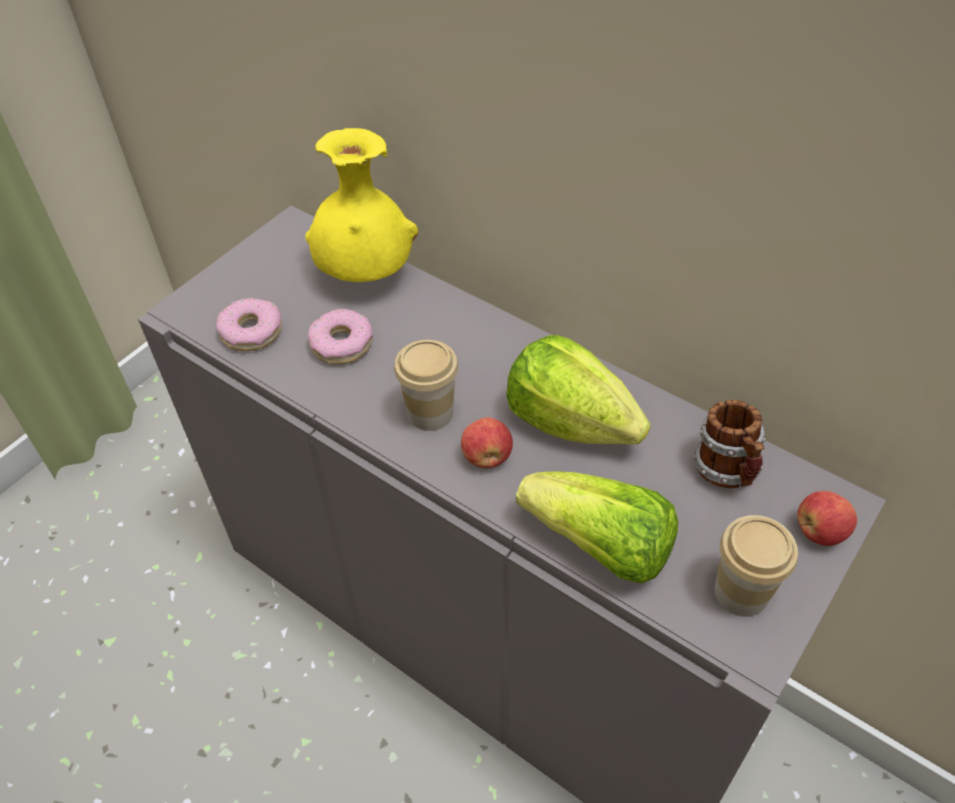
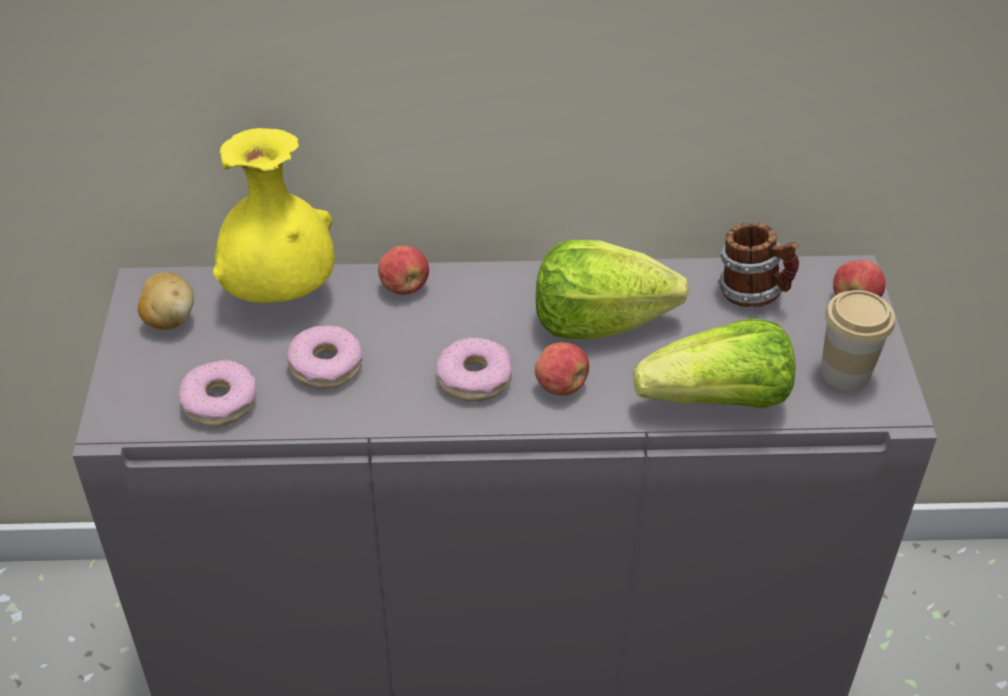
camera: 40 degrees left, 5 degrees down
cup [394,340,458,431] -> donut [437,338,512,401]
none -> potato [138,272,194,330]
none -> apple [378,245,429,295]

